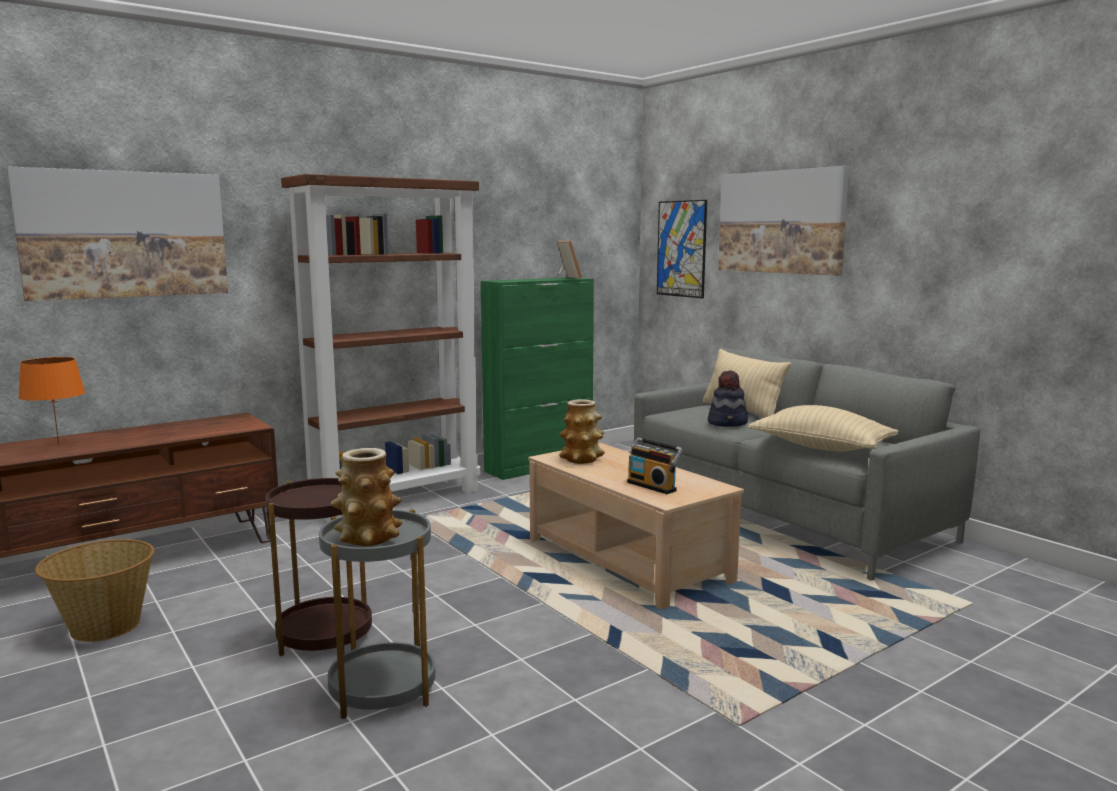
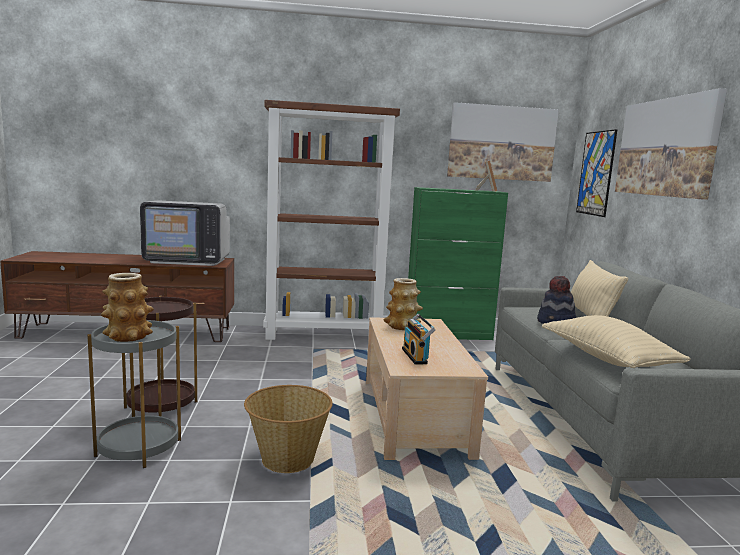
camera: 30 degrees right, 0 degrees up
picture [7,167,228,301] -> picture moved to [447,102,559,182]
orange table lamp [18,357,85,445] -> none
basket [35,539,154,642] -> basket moved to [244,385,333,473]
none -> television [140,200,230,266]

